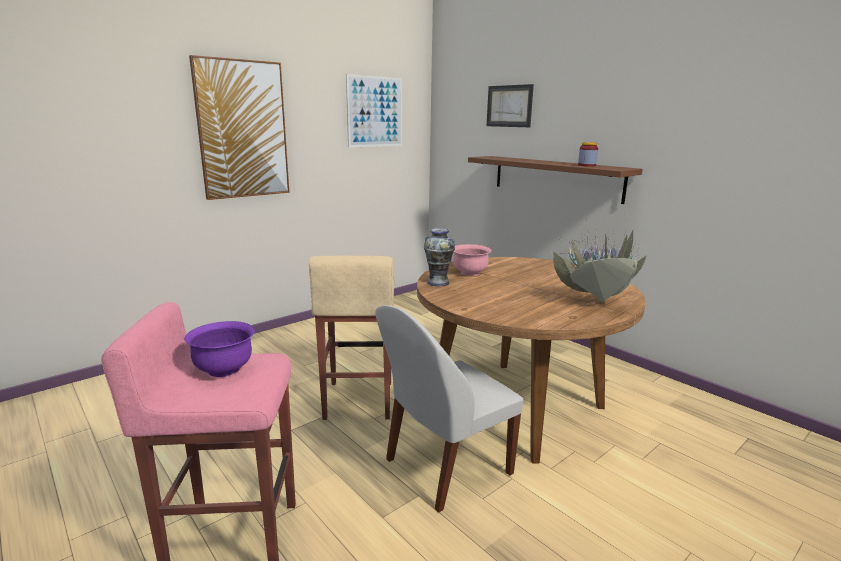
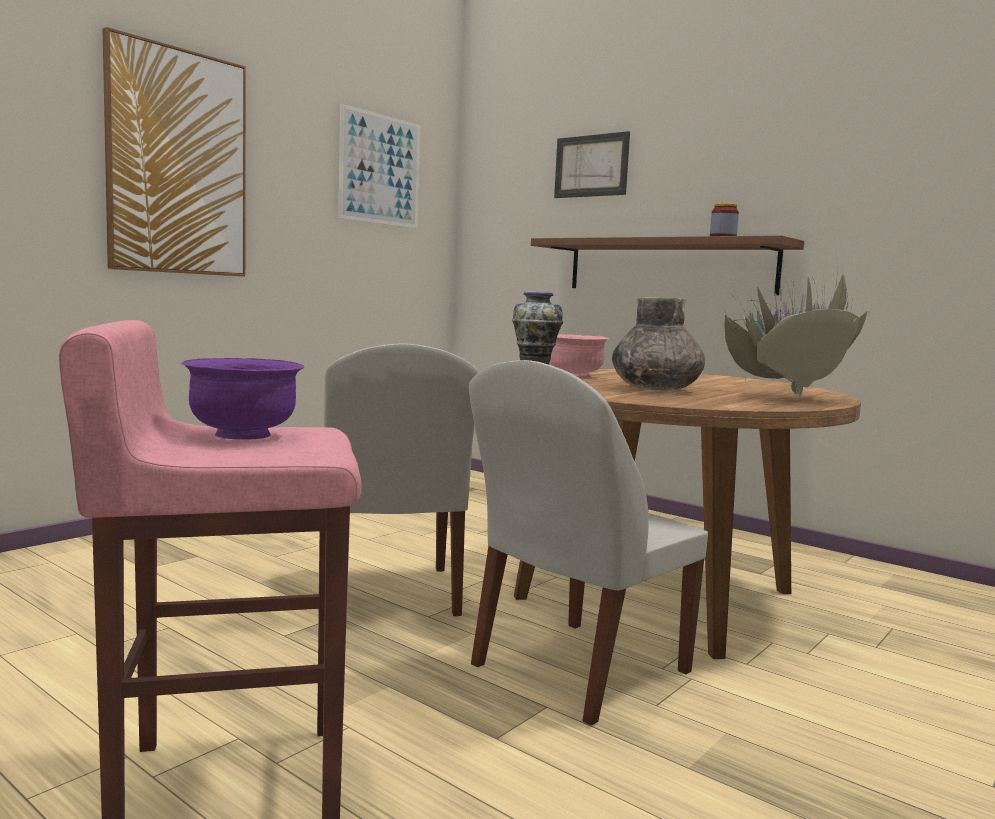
camera: 10 degrees left, 10 degrees down
beige stool [309,256,394,420] -> white chair [324,343,479,616]
none -> grey vase [612,297,705,391]

